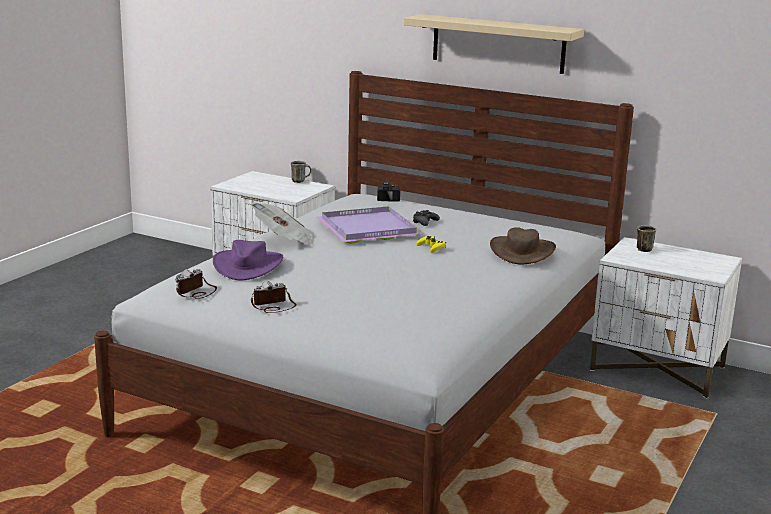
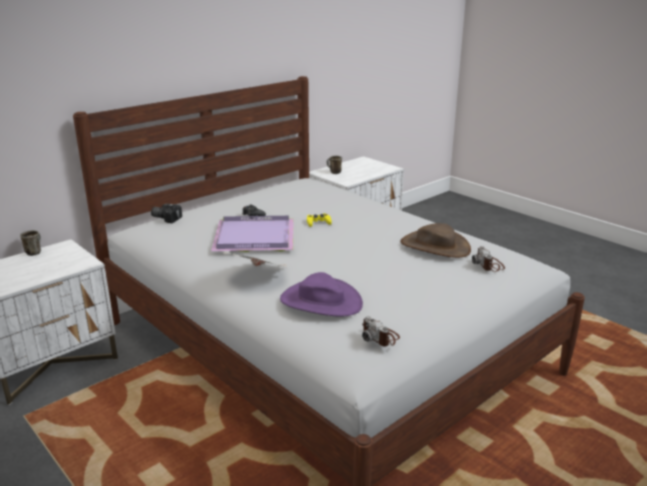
camera: 70 degrees left, 5 degrees up
camera [251,281,296,313] -> camera moved to [472,246,505,272]
beige shelf [404,14,584,74] -> none
brown hat [490,227,556,265] -> brown hat moved to [400,223,471,258]

